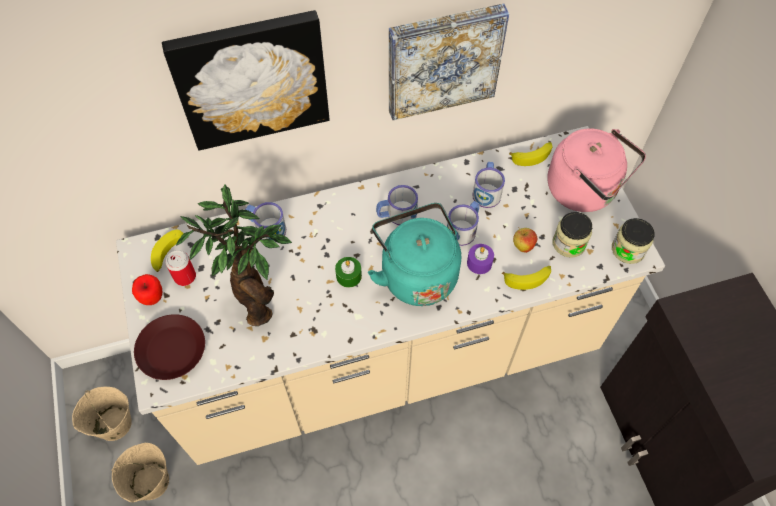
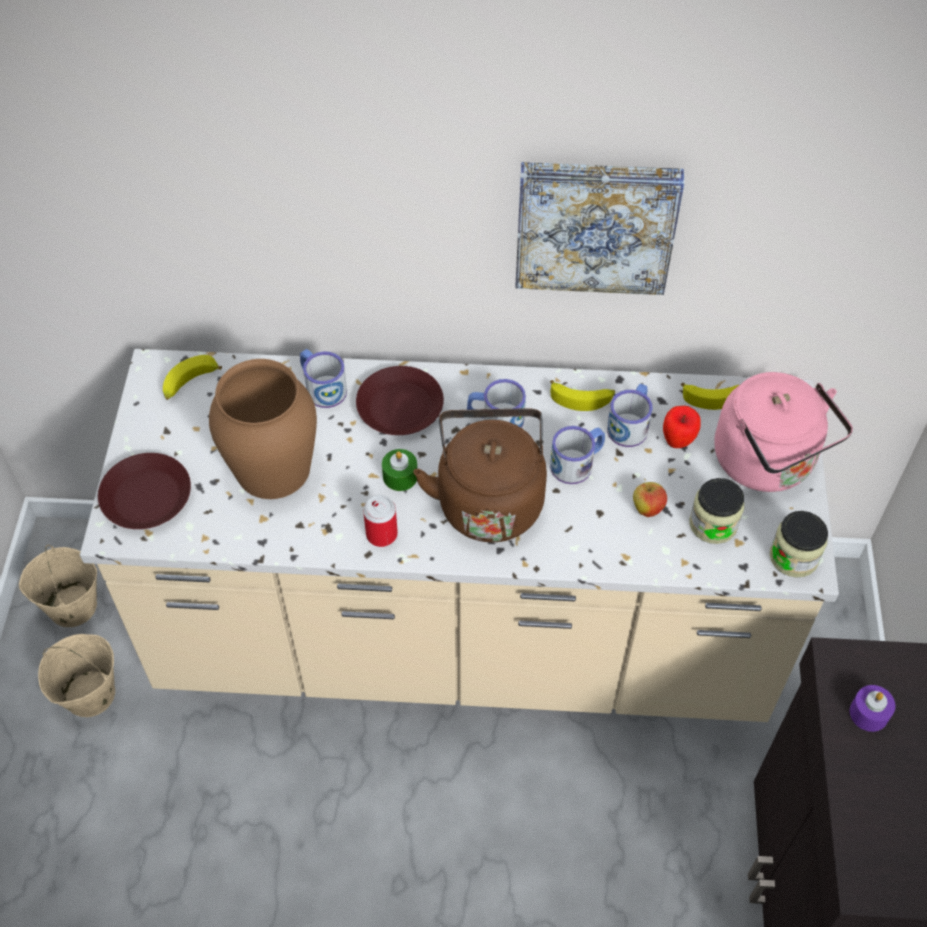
camera: 20 degrees right, 5 degrees down
apple [132,274,163,305] -> apple moved to [663,406,701,448]
picture [162,10,330,150] -> none
can [165,250,196,286] -> can moved to [363,495,398,547]
potted plant [176,184,292,326] -> brown vase [209,359,317,499]
turquoise kettle [368,203,461,306] -> brown kettle [413,408,547,542]
purple candle [467,244,494,274] -> purple candle moved to [850,685,895,732]
banana [502,266,551,290] -> banana moved to [550,380,615,411]
none -> brown plate [356,366,444,435]

